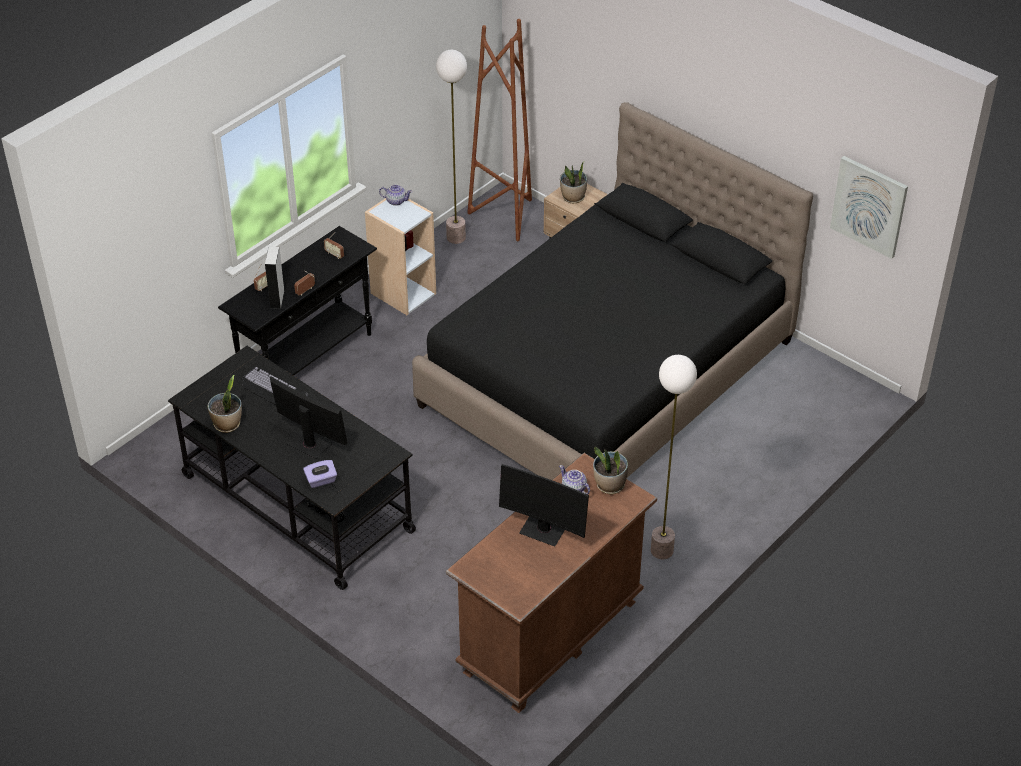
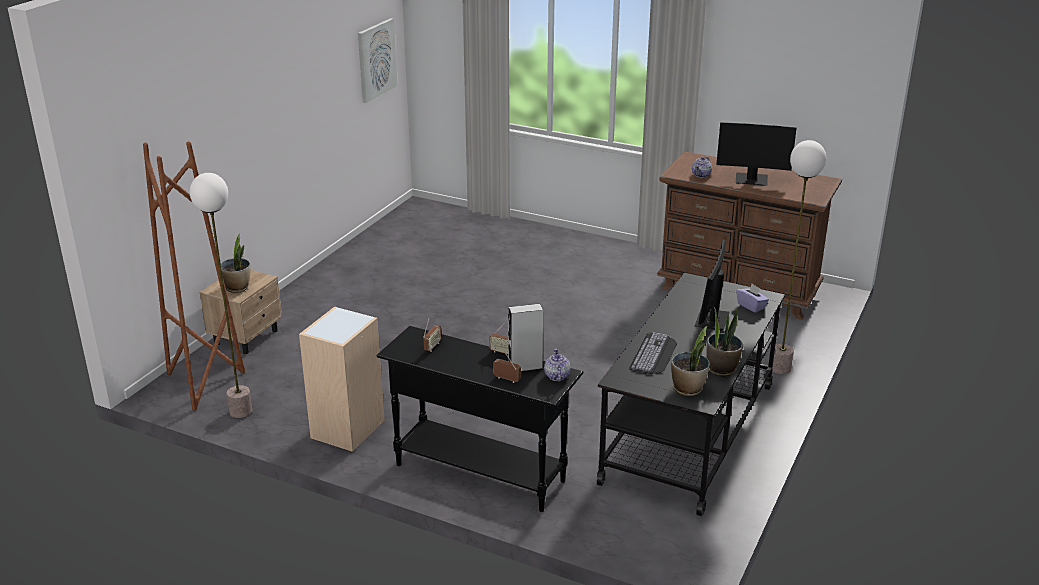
camera: 105 degrees left, 15 degrees down
teapot [379,185,412,206] -> teapot moved to [544,349,571,382]
black bed [412,102,813,480] -> none
monitor [499,464,589,547] -> monitor turned 90 degrees clockwise [716,122,797,186]
potted plant [593,447,628,494] -> potted plant moved to [671,326,710,396]
floor lamp [651,355,697,559] -> floor lamp moved to [772,140,826,374]

